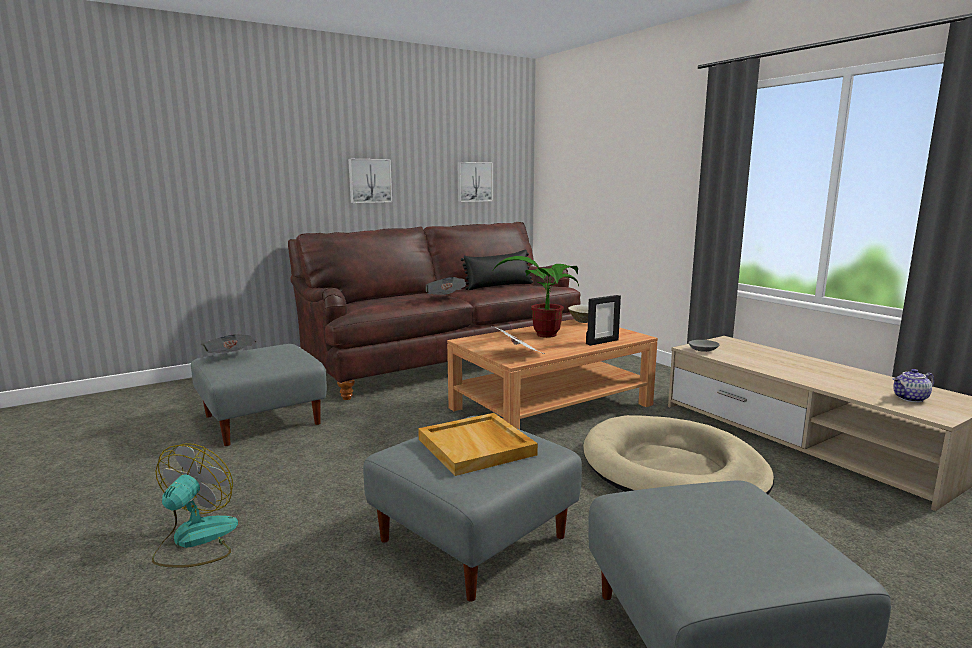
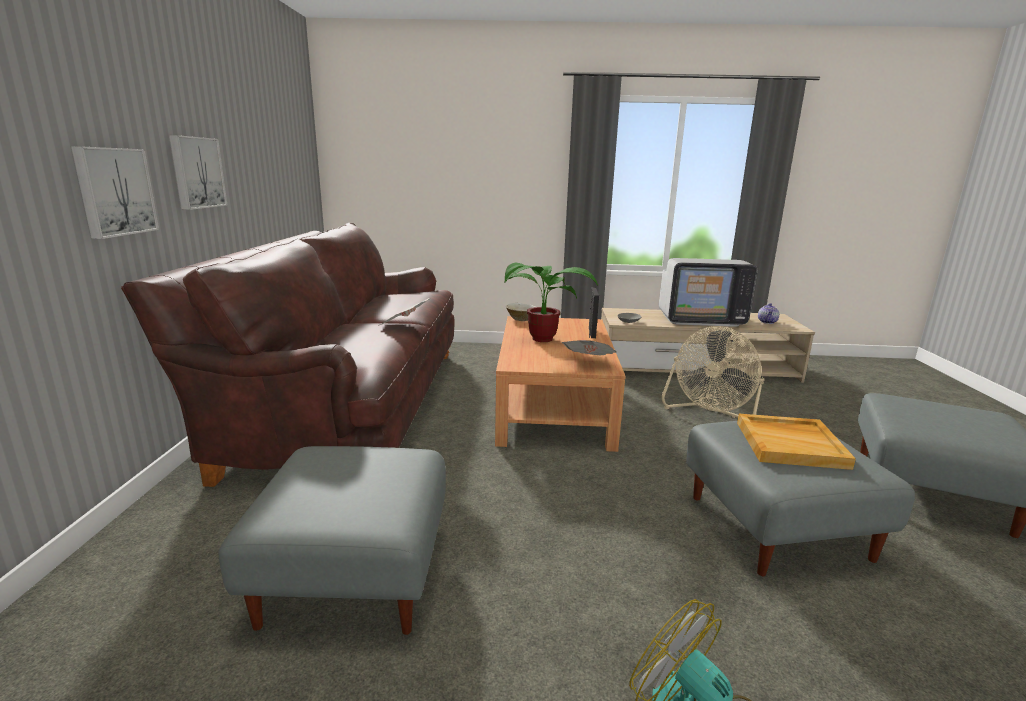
camera: 55 degrees left, 5 degrees up
newspaper [200,334,256,353] -> none
picture [457,162,493,202] -> picture moved to [71,146,159,239]
black pillow [461,250,533,290] -> none
beige dog bed [583,415,774,494] -> beige fan [662,326,765,418]
none -> television [659,258,757,327]

